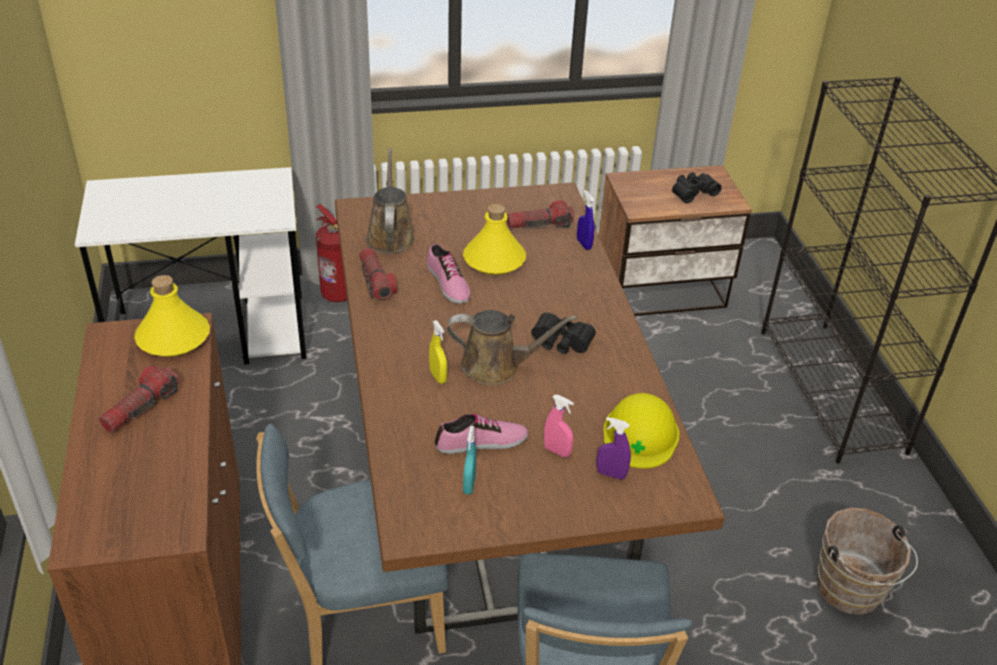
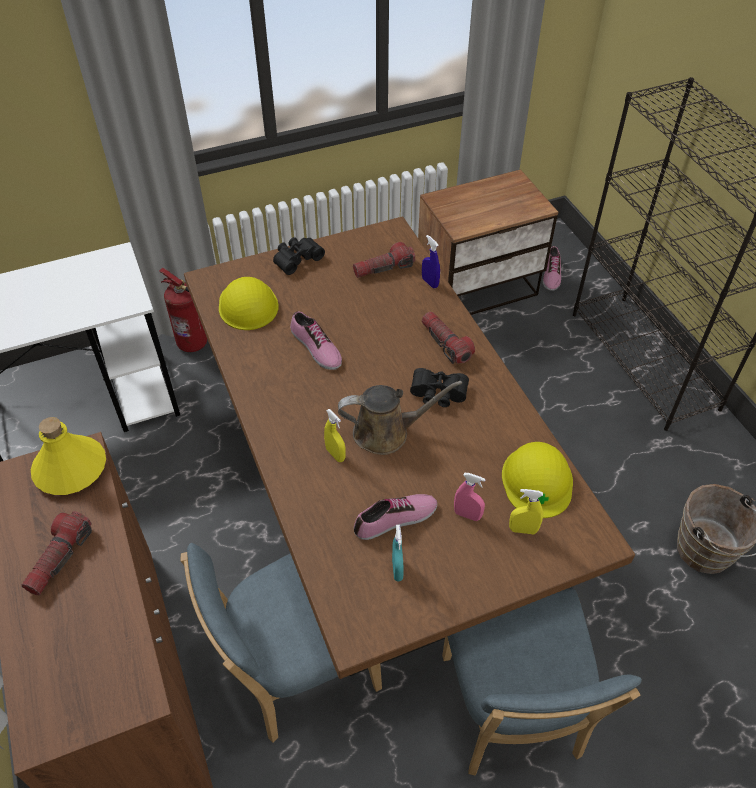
camera: 10 degrees left, 10 degrees up
flashlight [359,248,397,299] -> flashlight moved to [422,312,475,364]
brown watering can [366,148,416,254] -> yellow hard hat [219,277,279,330]
yellow bottle [463,204,526,275] -> none
purple spray bottle [596,417,631,480] -> yellow spray bottle [509,489,543,534]
black binoculars [672,172,722,203] -> black binoculars moved to [273,237,325,275]
none -> shoe [543,246,561,291]

